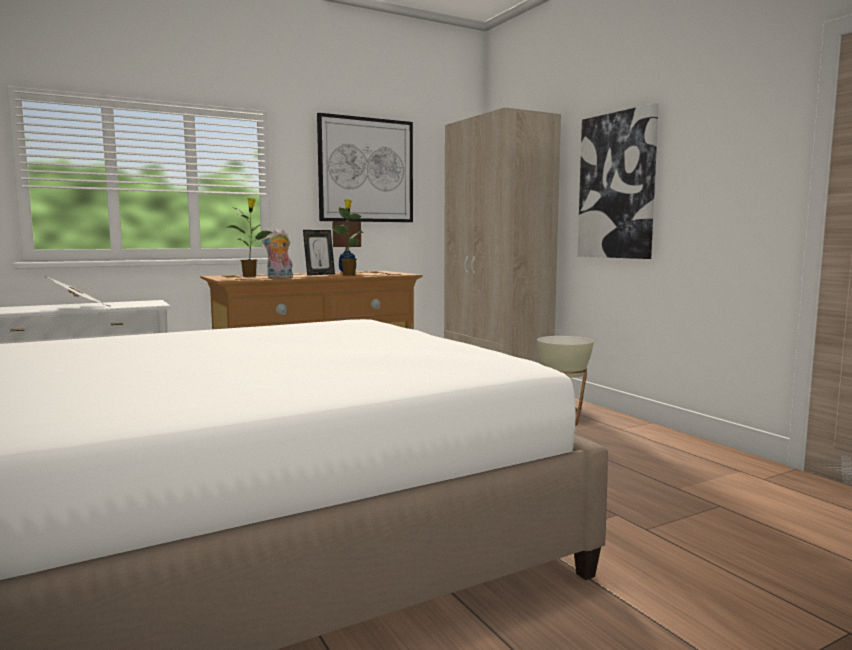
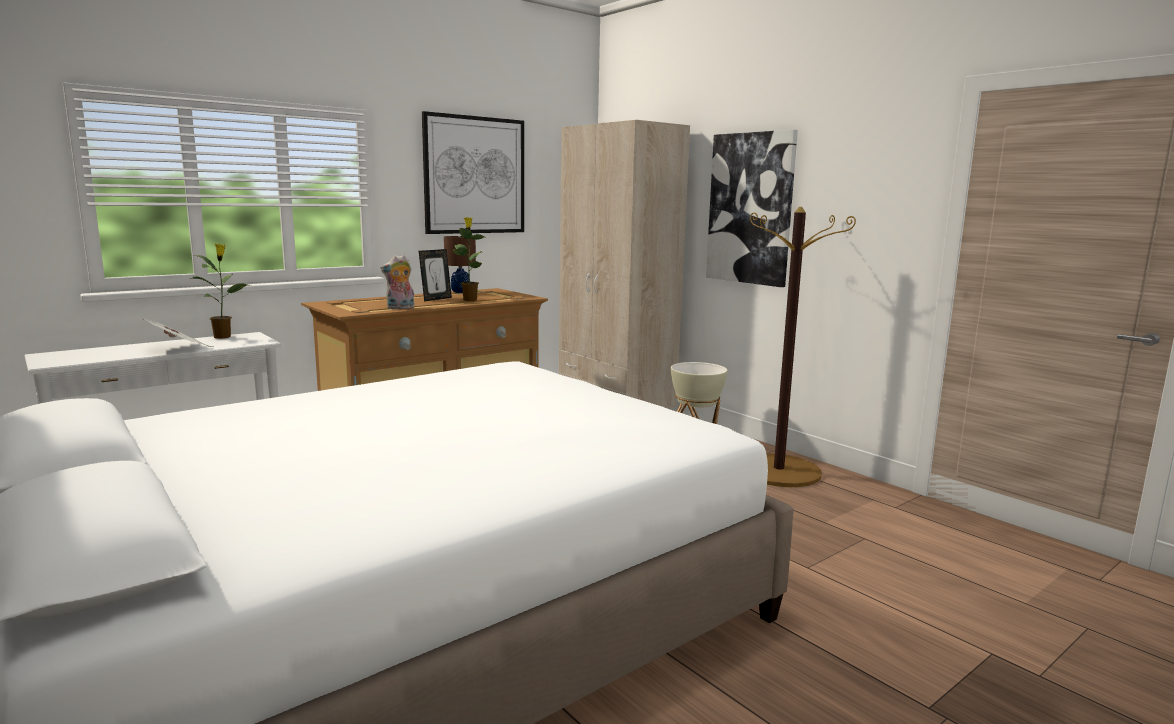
camera: 10 degrees left, 5 degrees up
potted plant [228,198,272,277] -> potted plant moved to [190,244,248,339]
none -> brown clothes rack [750,207,856,487]

